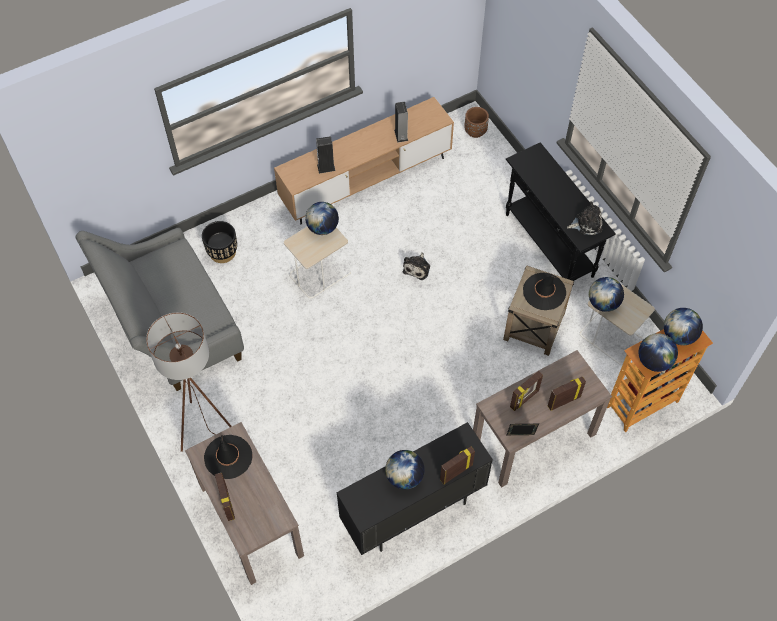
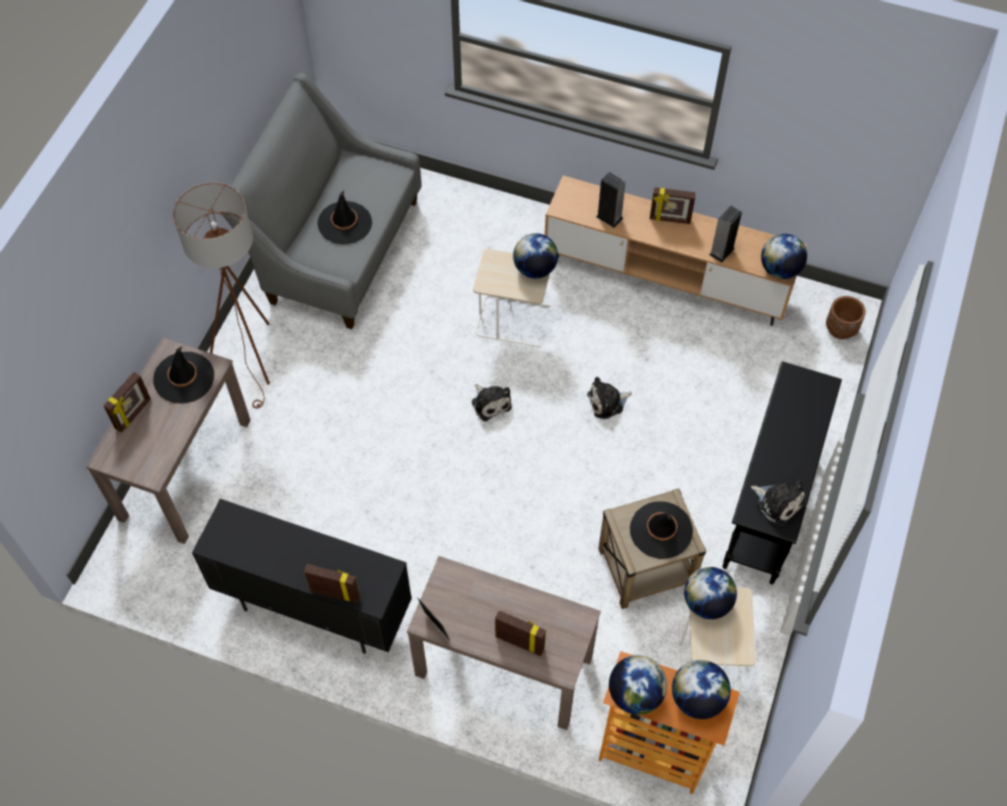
camera: 50 degrees right, 0 degrees up
black planter [202,221,237,263] -> none
globe [385,450,425,490] -> globe moved to [761,234,807,279]
picture frame [510,371,543,411] -> picture frame moved to [650,187,696,224]
none -> black hat [318,190,372,244]
none -> plush toy [472,384,512,421]

